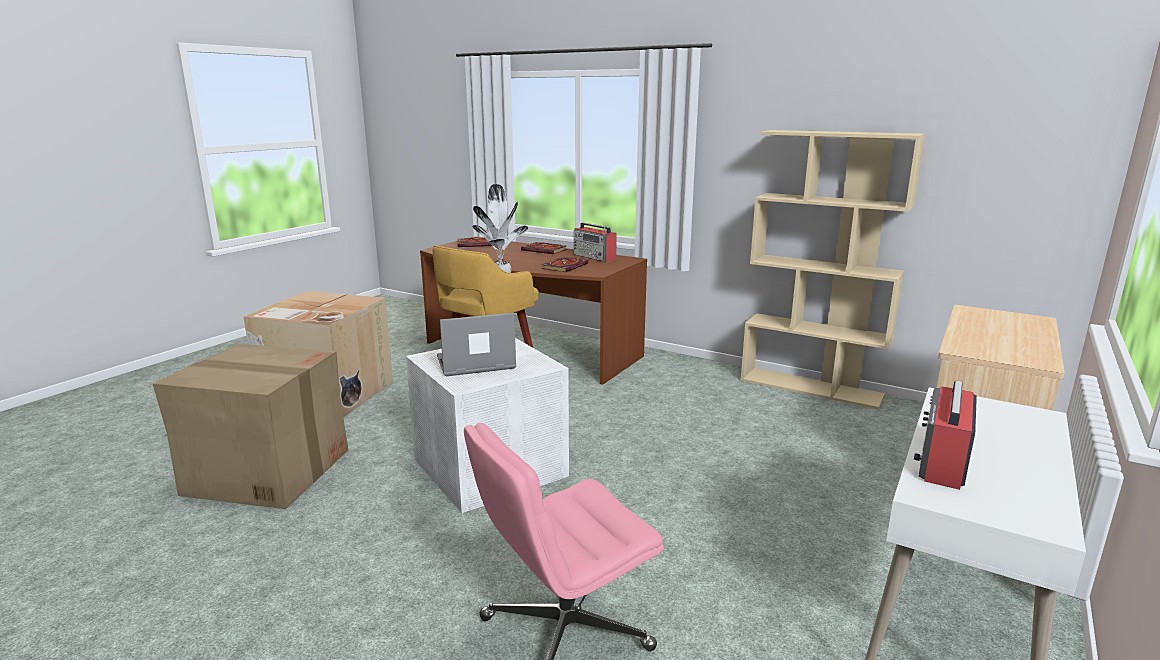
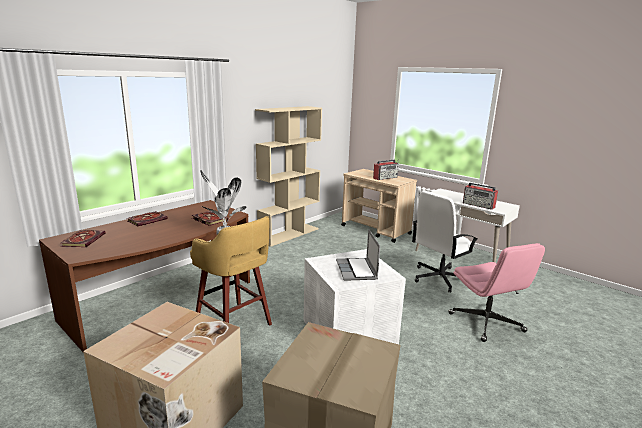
camera: 80 degrees left, 0 degrees up
radio [574,223,617,262] -> radio moved to [373,159,399,180]
none -> white office chair [412,191,478,293]

